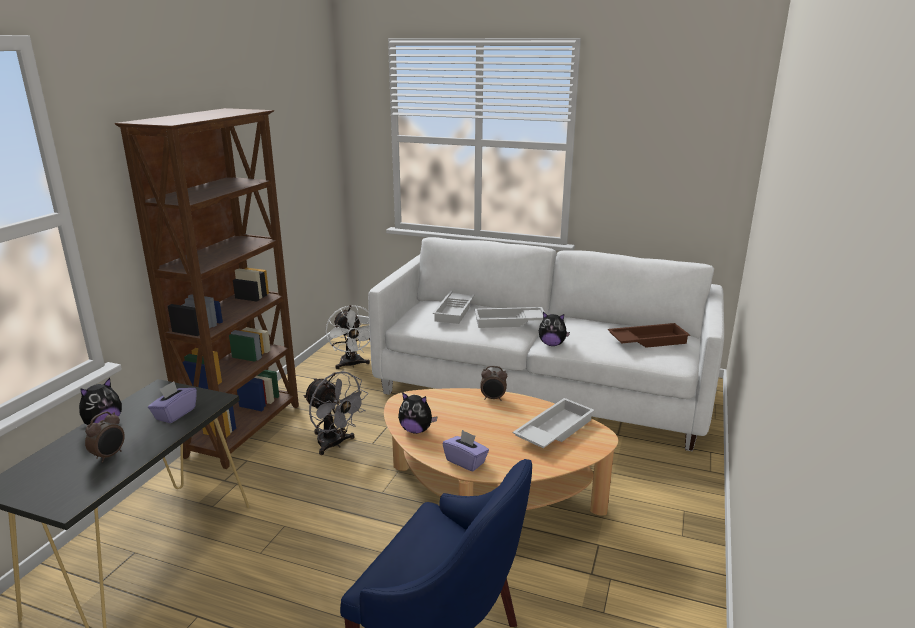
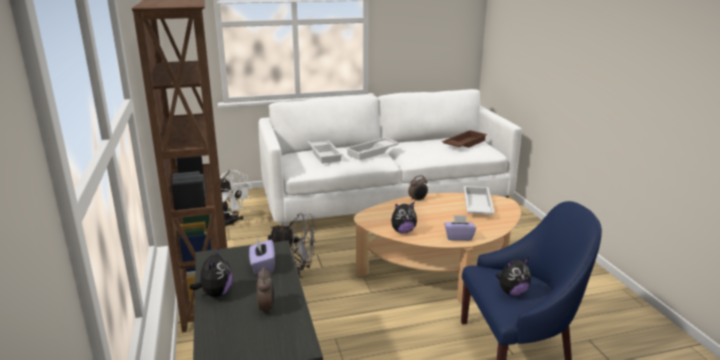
camera: 35 degrees left, 0 degrees up
plush toy [539,312,570,346] -> plush toy moved to [496,257,531,296]

